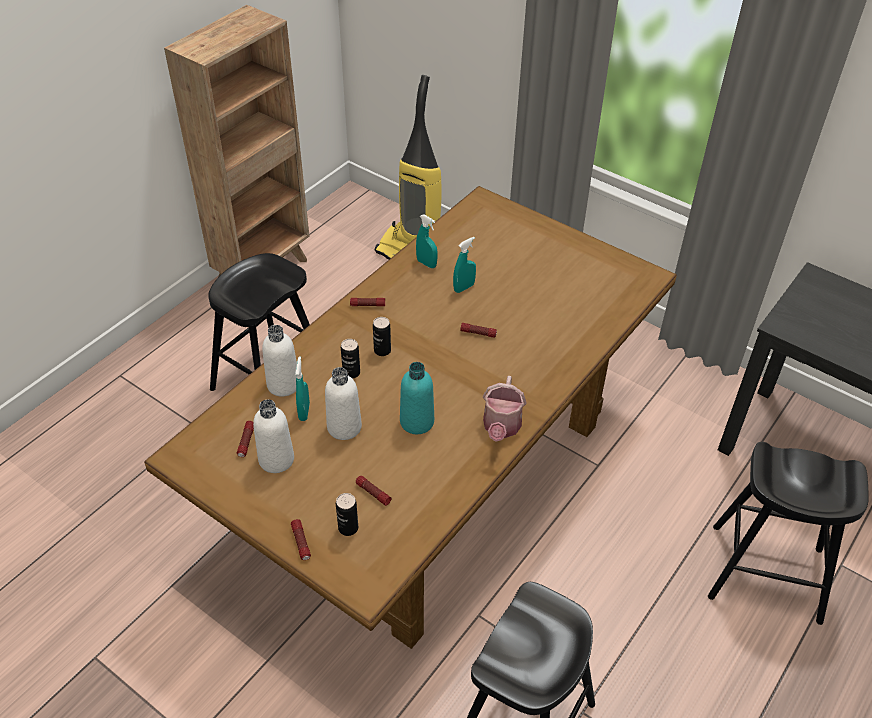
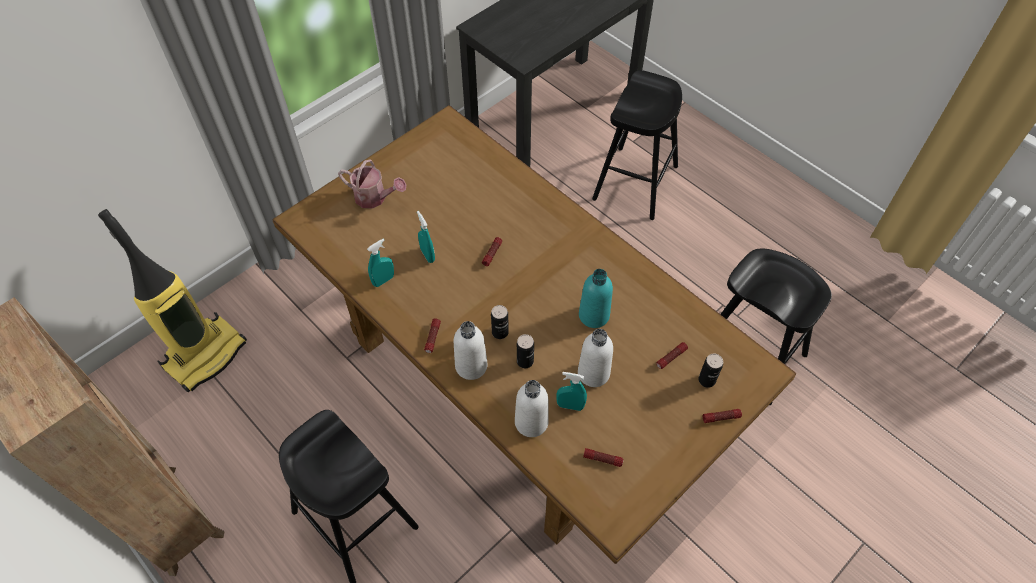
camera: 80 degrees left, 10 degrees up
white bottle [253,400,294,473] -> white bottle moved to [454,321,487,380]
watering can [483,376,527,442] -> watering can moved to [338,159,406,209]

